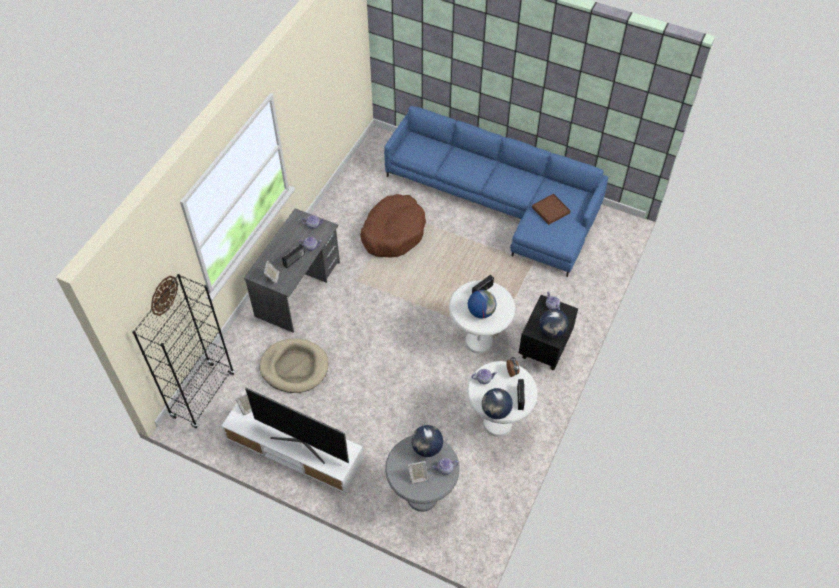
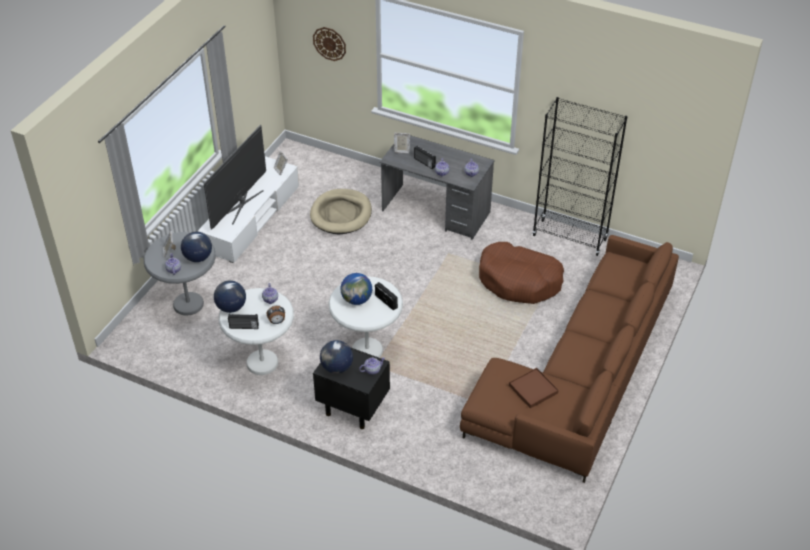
camera: 90 degrees right, 10 degrees down
black bookcase [132,274,234,429] -> black bookcase moved to [532,97,628,256]
blue sofa [384,106,608,277] -> brown sofa [460,235,679,483]

